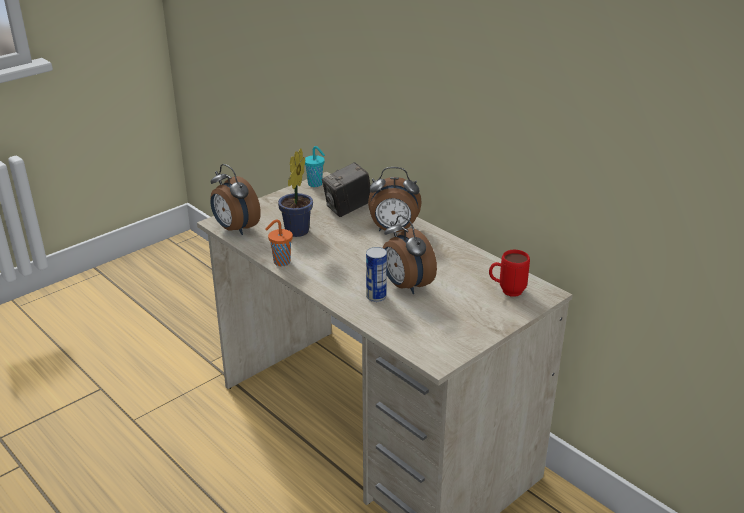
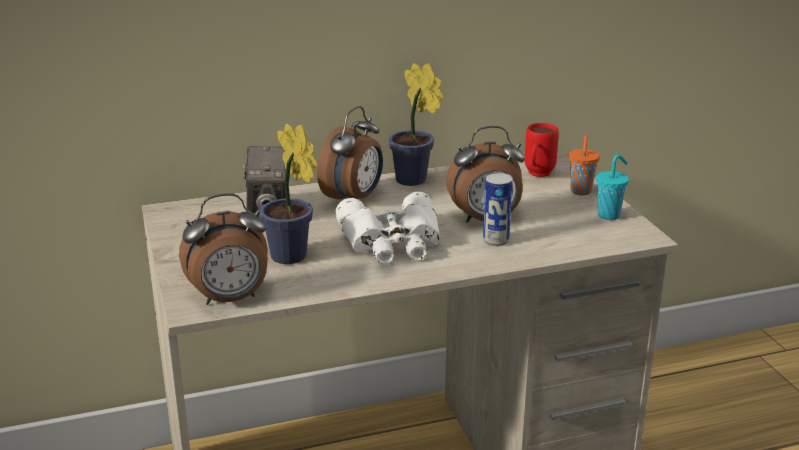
camera: 65 degrees left, 5 degrees down
orange cup [265,220,293,266] -> orange cup moved to [569,135,600,195]
turquoise cup [305,146,325,187] -> turquoise cup moved to [596,154,629,220]
none -> white binoculars [336,192,441,265]
none -> potted plant [388,63,444,186]

